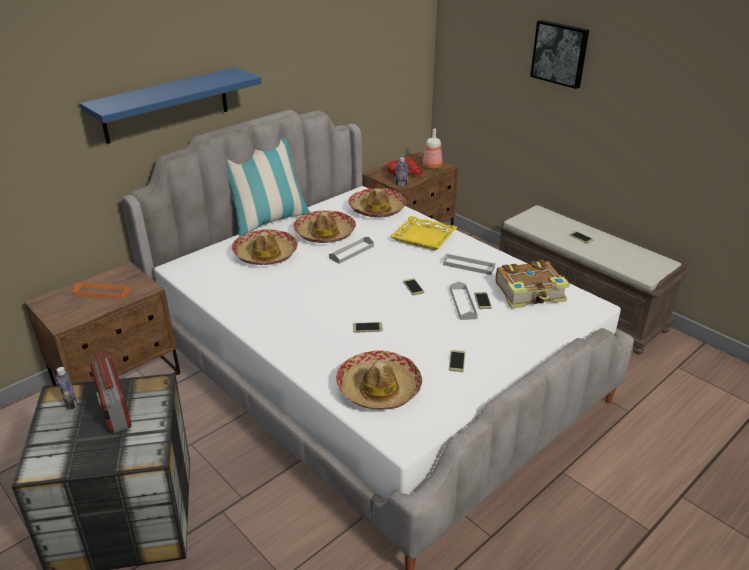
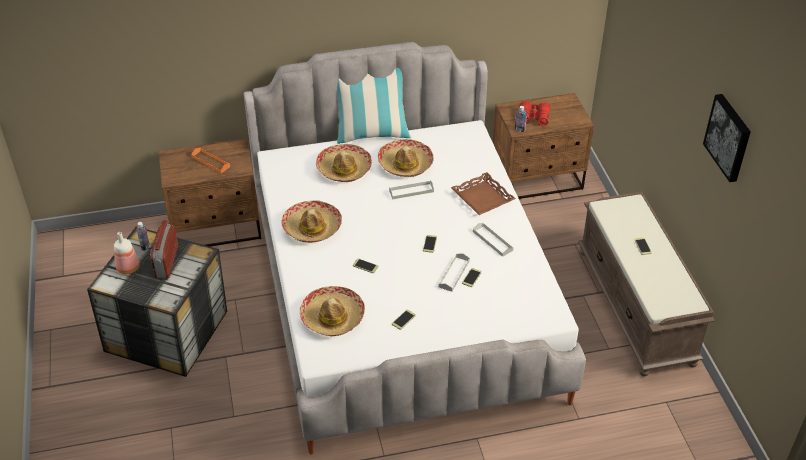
camera: 30 degrees right, 10 degrees up
blue shelf [80,68,262,144] -> none
hat [348,188,406,218] -> hat moved to [281,200,342,243]
yellow tray [390,216,457,250] -> brown tray [451,172,516,215]
bottle [423,128,442,170] -> bottle moved to [114,232,140,274]
book [496,260,570,309] -> none
picture [530,20,589,89] -> picture moved to [703,94,751,182]

